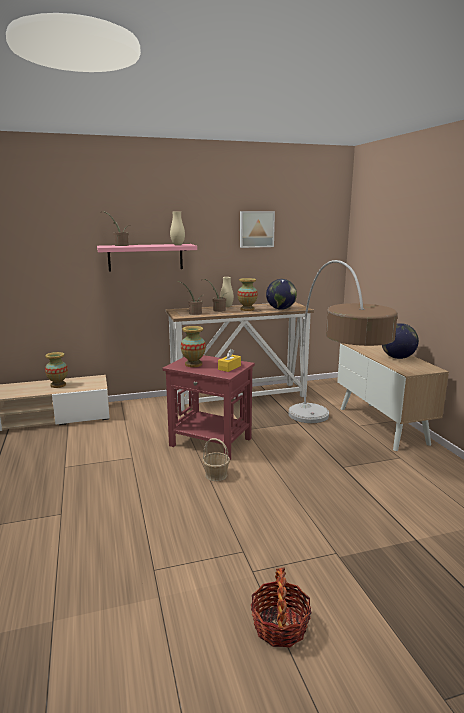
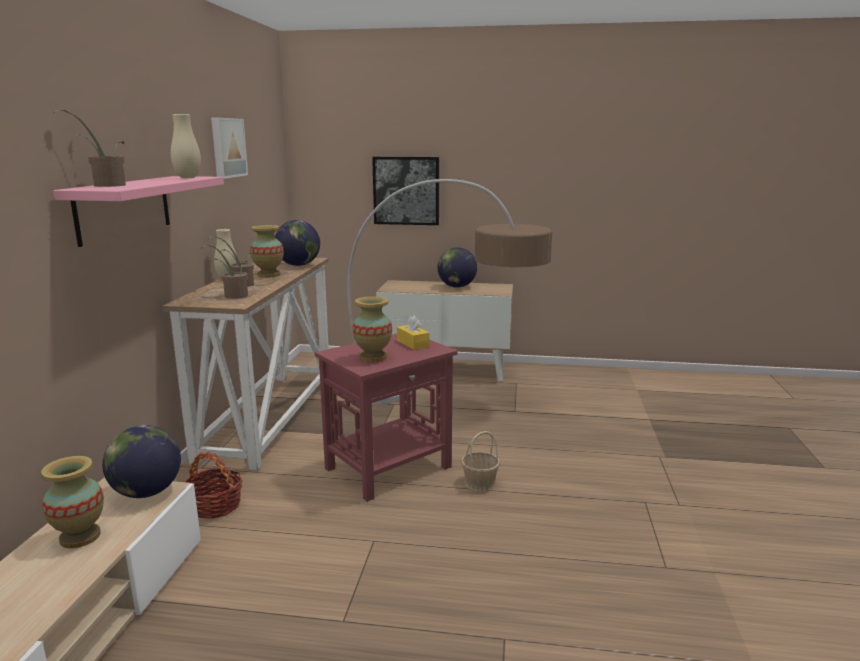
camera: 65 degrees left, 0 degrees up
basket [251,567,312,648] -> basket moved to [186,451,242,519]
none -> globe [102,425,181,498]
none -> picture [372,157,439,225]

